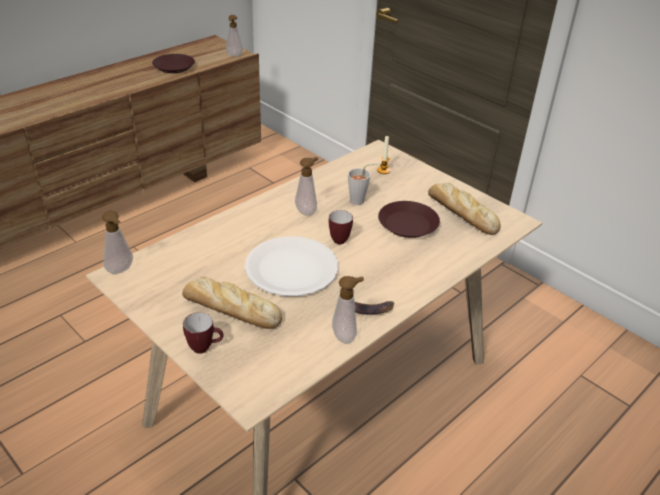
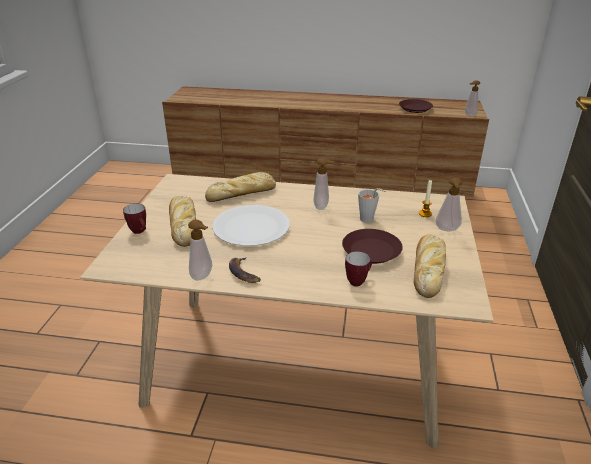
camera: 55 degrees right, 5 degrees down
soap dispenser [102,211,133,274] -> soap dispenser moved to [435,178,462,231]
mug [329,210,353,244] -> mug moved to [345,252,372,287]
none -> bread [205,172,276,202]

